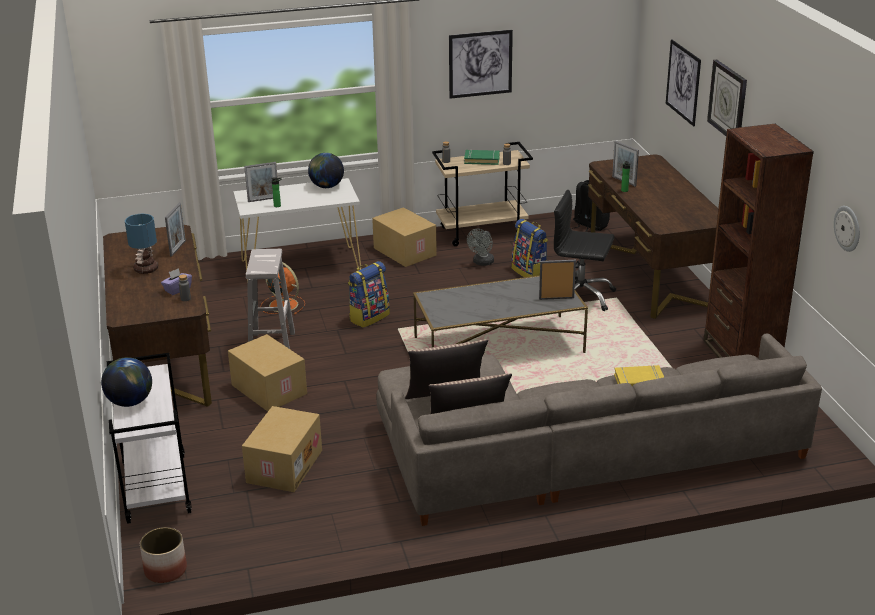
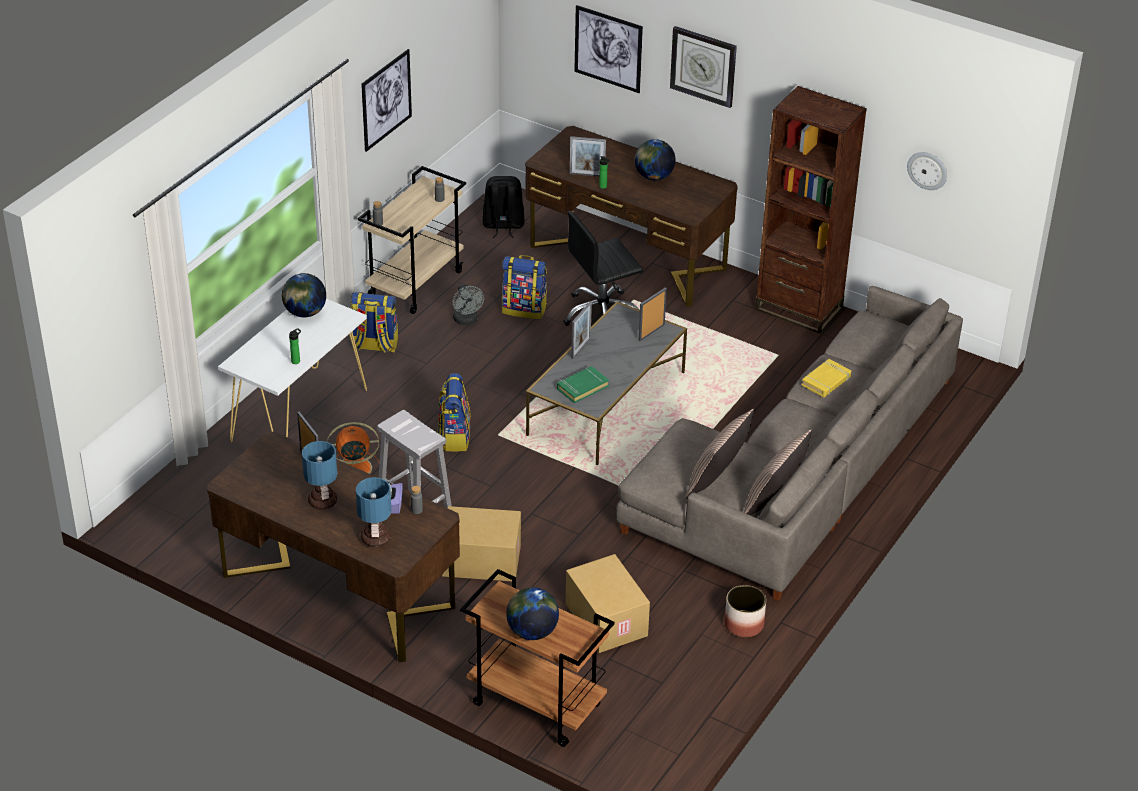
camera: 45 degrees left, 10 degrees up
white cart [107,353,192,524] -> brown cart [460,569,615,747]
planter [140,527,187,583] -> planter moved to [724,585,766,637]
picture frame [244,162,278,202] -> picture frame moved to [571,301,592,359]
cardboard box [372,207,437,267] -> backpack [351,292,398,353]
green book [464,149,500,165] -> green book moved to [557,366,609,403]
none -> table lamp [356,477,391,547]
none -> globe [634,139,676,181]

